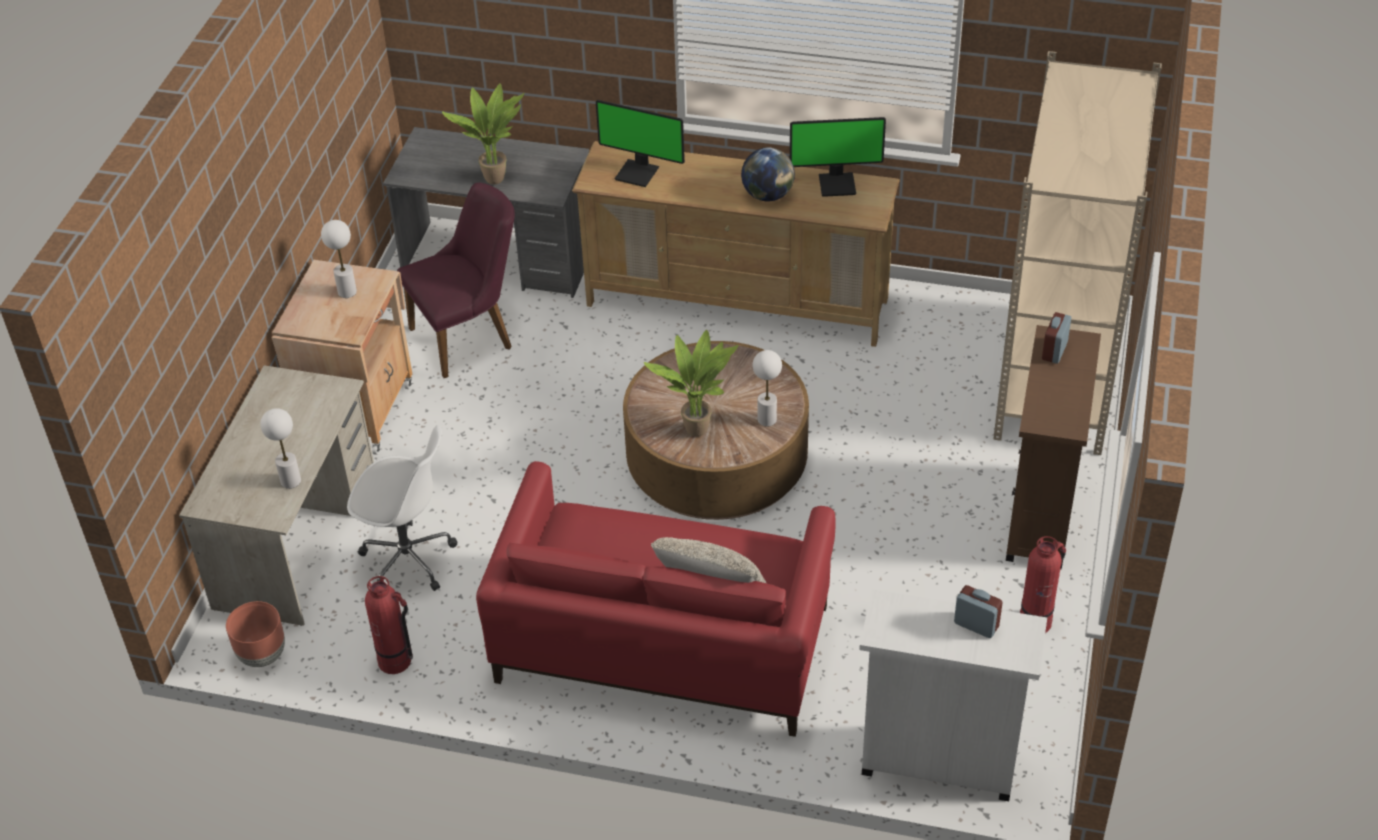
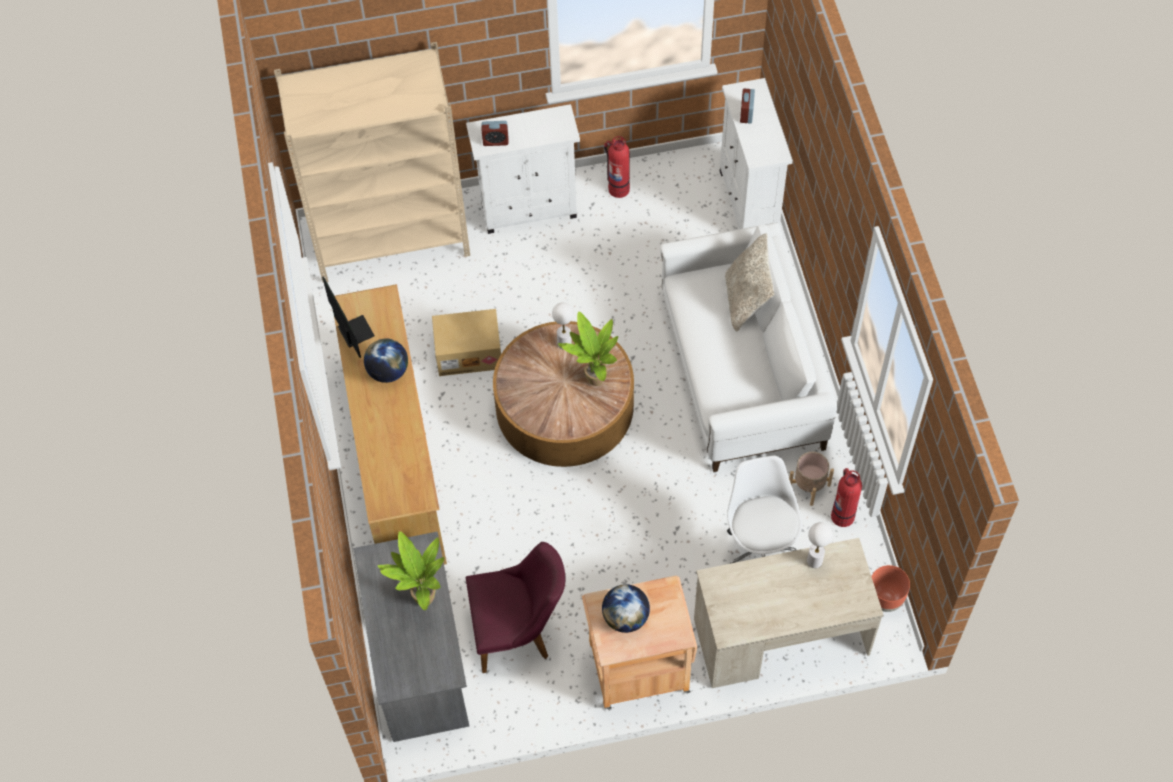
camera: 115 degrees left, 15 degrees up
white table lamp [321,220,357,298] -> globe [602,584,650,633]
purple chair [397,182,515,378] -> purple chair turned 135 degrees clockwise [466,542,565,673]
red sofa [476,461,836,737] -> white sofa [660,222,838,472]
monitor [596,100,685,187] -> none
brown cabinet [1006,325,1101,570] -> white cabinet [466,104,580,234]
none -> cardboard box [432,309,501,376]
none -> beige planter [789,452,834,506]

